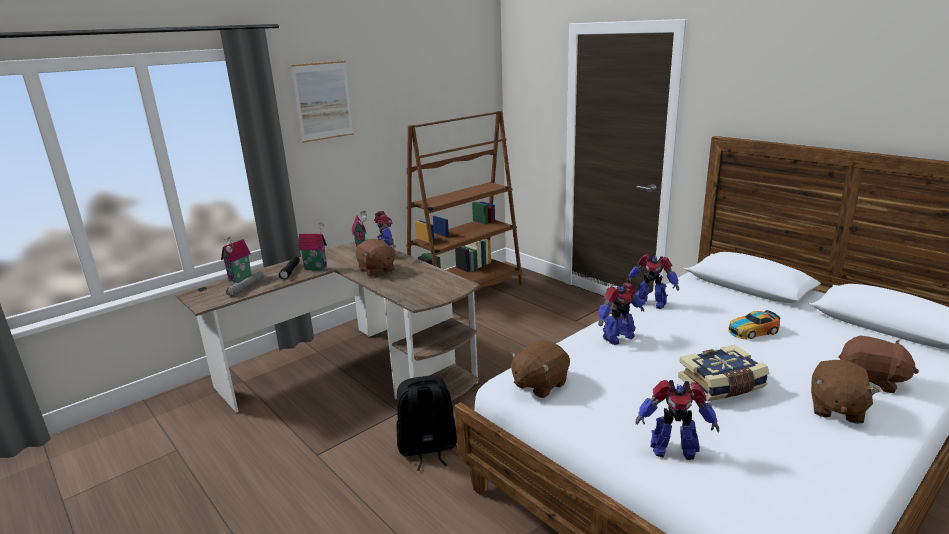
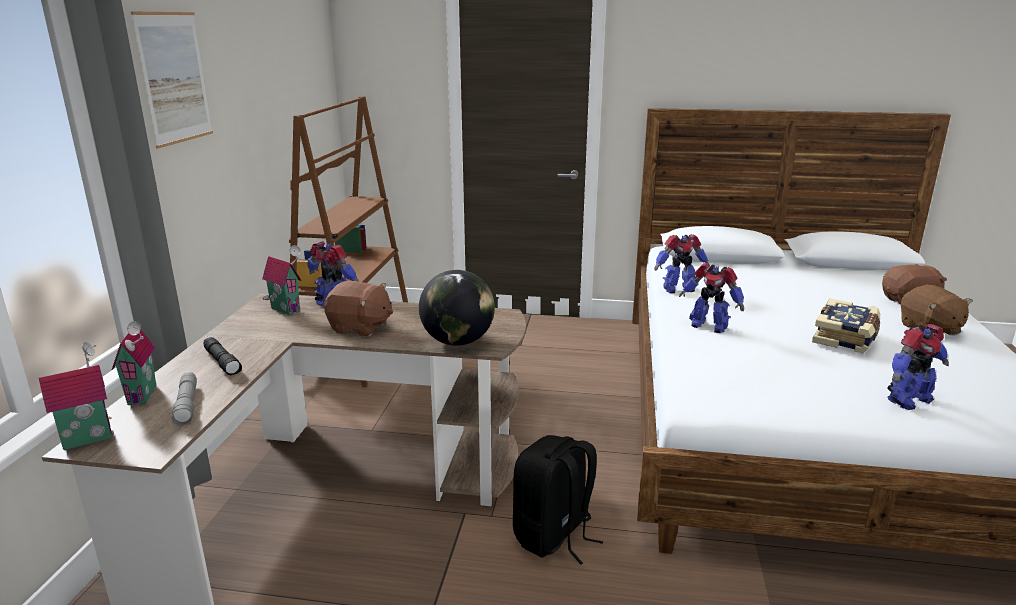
camera: 40 degrees left, 0 degrees up
toy house [298,222,327,270] -> toy house moved to [39,342,114,450]
brown plush toy [510,340,570,398] -> none
toy robot [598,283,644,345] -> toy robot turned 105 degrees clockwise [679,263,744,333]
toy car [728,310,781,339] -> none
none -> globe [419,270,495,346]

